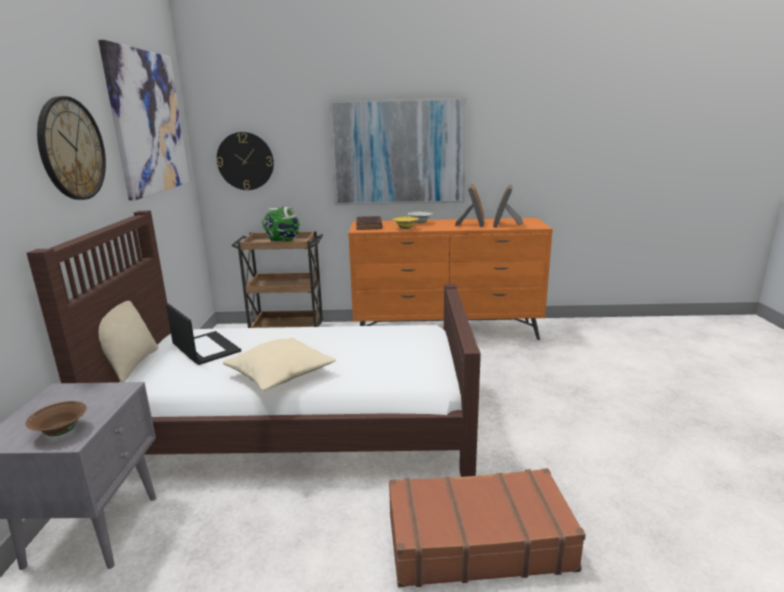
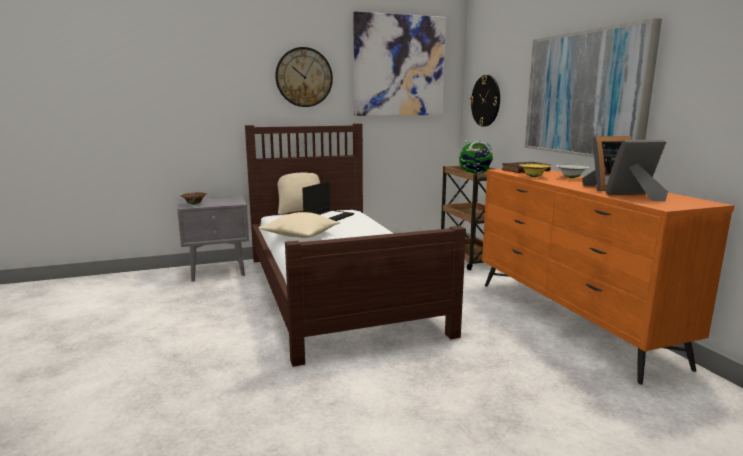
camera: 70 degrees right, 5 degrees down
brown suitcase [389,468,586,587] -> none

